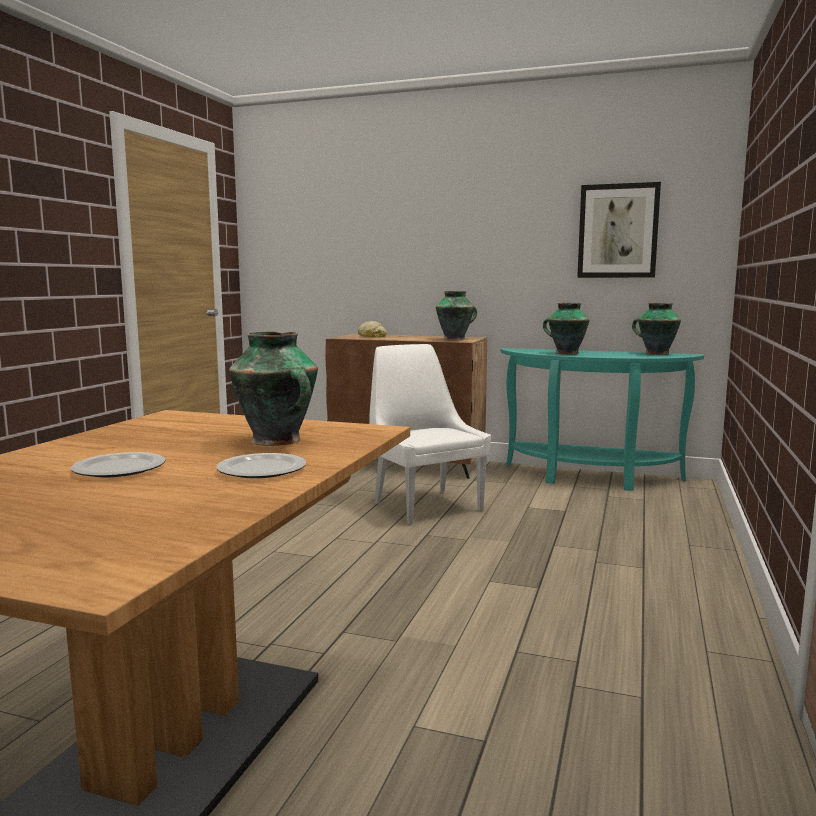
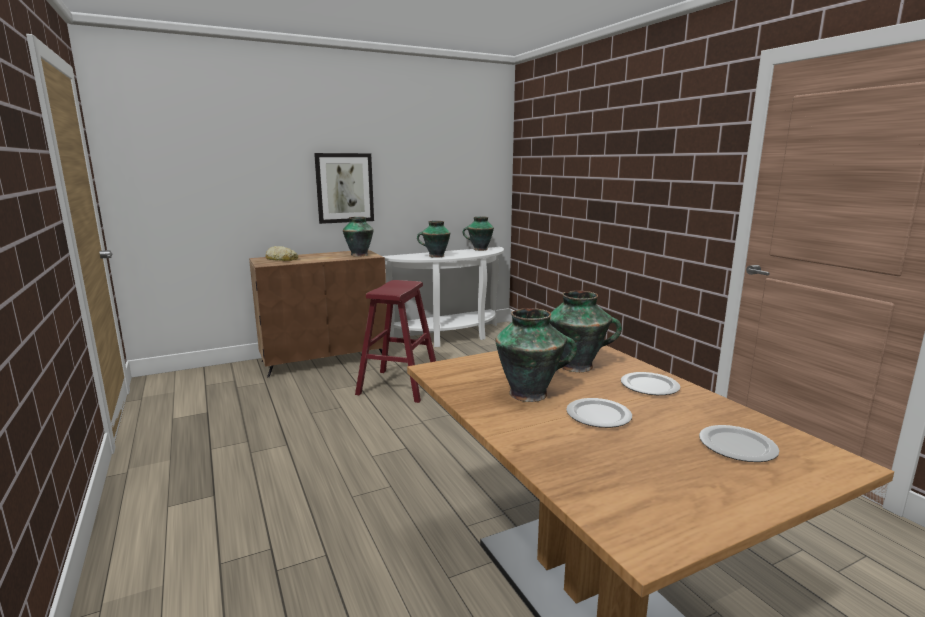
camera: 45 degrees left, 5 degrees up
white chair [369,344,491,525] -> red stool [355,280,436,403]
turquoise console table [501,348,704,490] -> white console table [383,247,504,347]
picture [577,182,661,278] -> picture moved to [314,153,374,224]
none -> vase [495,308,577,402]
none -> plate [699,425,779,462]

